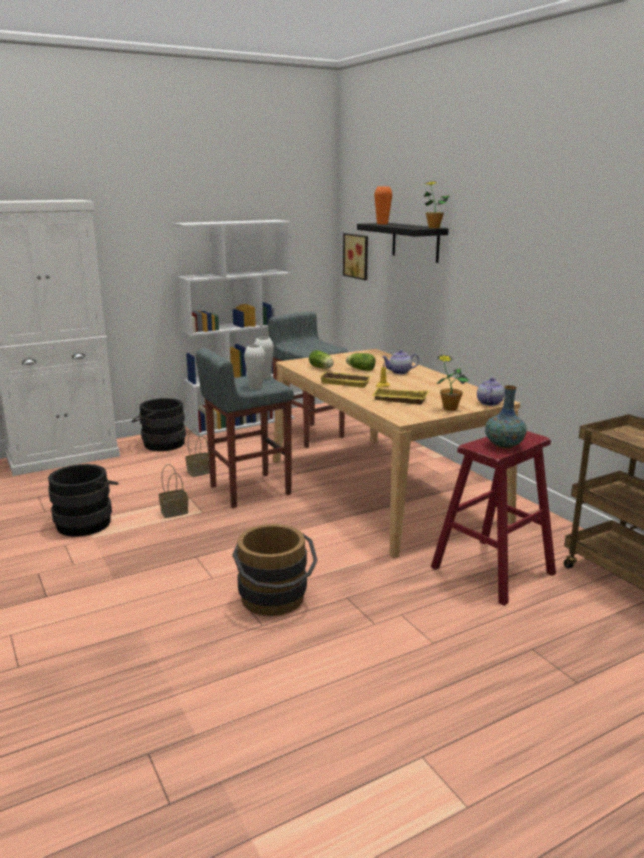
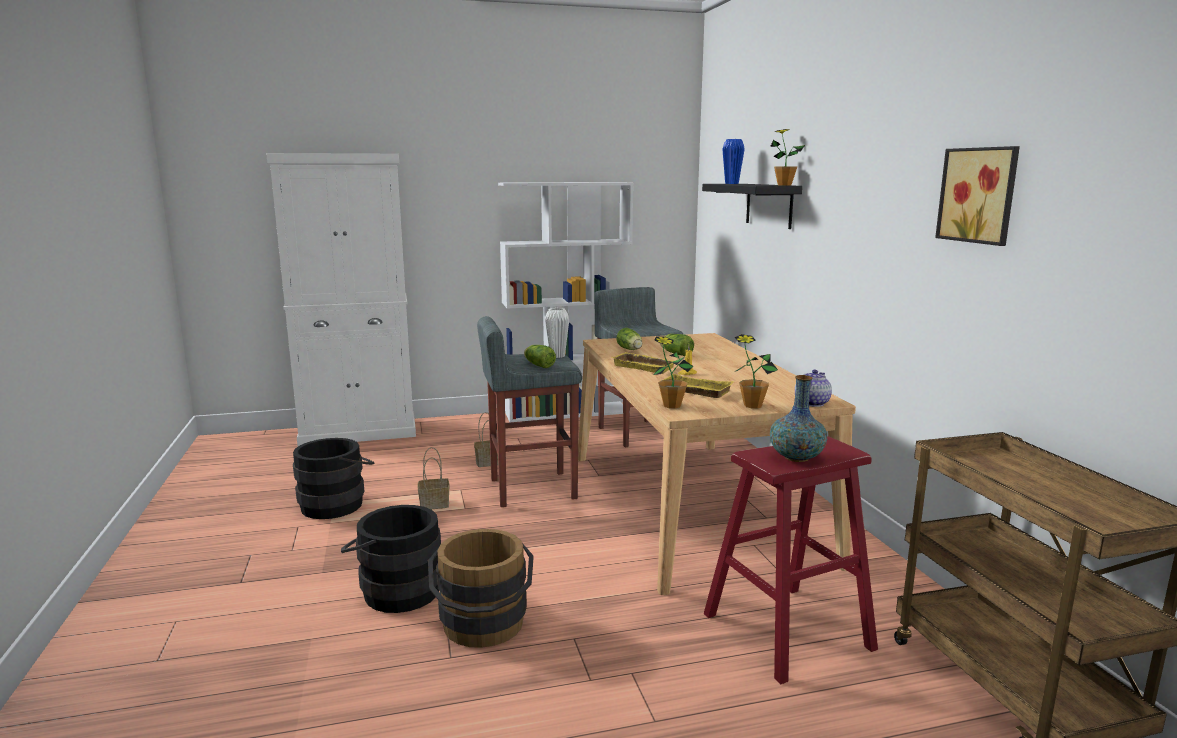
camera: 15 degrees right, 5 degrees down
black bucket [131,398,186,451] -> black bucket moved to [341,505,441,613]
white vase [244,345,266,389] -> lettuce [524,345,556,368]
picture [343,233,368,280] -> picture moved to [935,146,1020,246]
orange vase [374,186,392,224] -> blue vase [722,139,745,184]
teapot [382,350,419,374] -> none
none -> potted plant [653,337,694,409]

